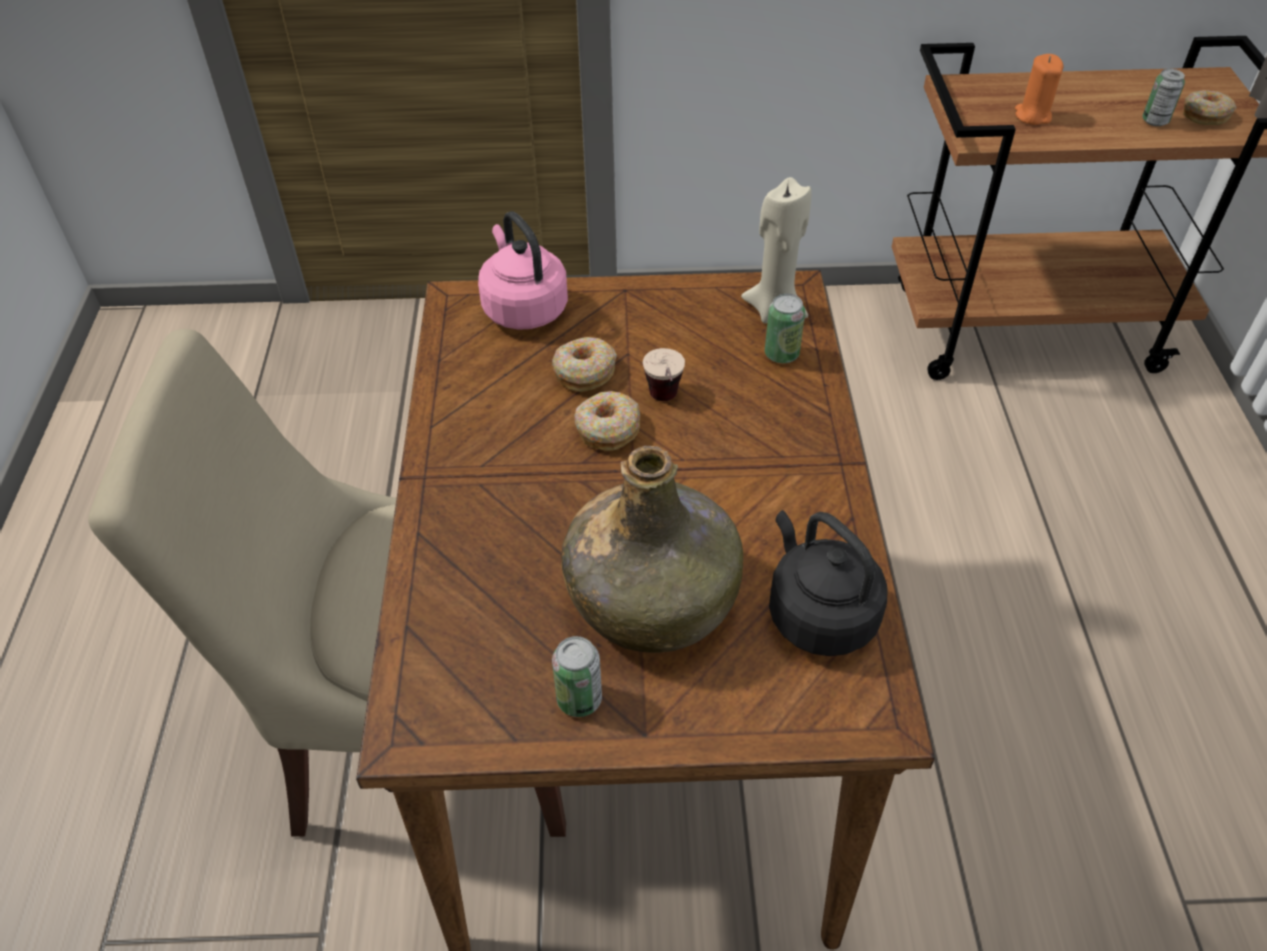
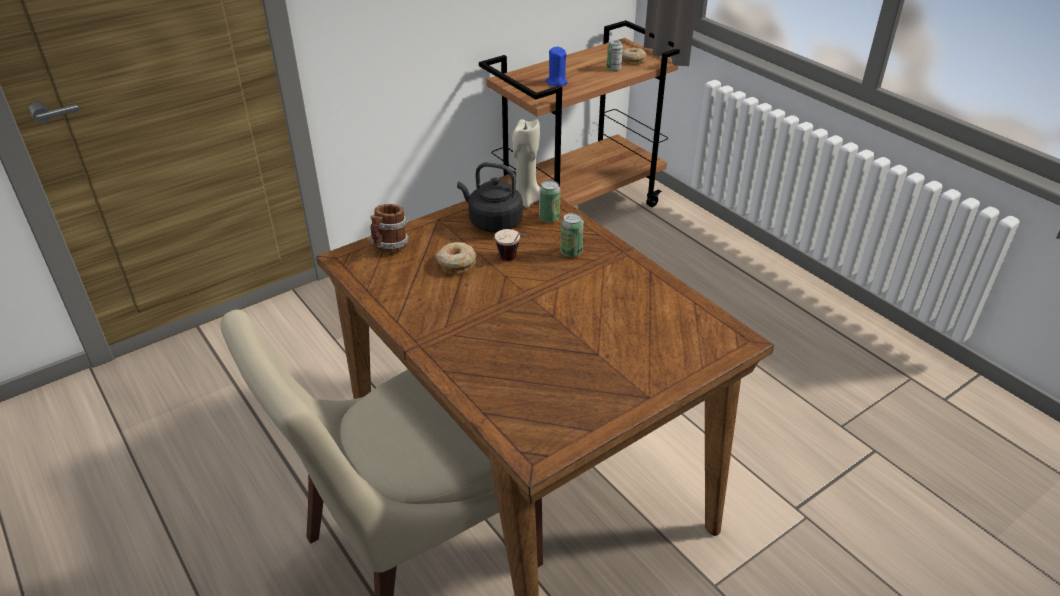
camera: 35 degrees left, 10 degrees down
pink kettle [478,211,568,330] -> mug [370,204,409,252]
can [552,636,602,717] -> can moved to [560,213,584,257]
green bottle [561,446,743,653] -> none
donut [575,391,640,451] -> none
black kettle [769,510,888,656] -> black kettle moved to [457,162,523,233]
orange candle [1015,54,1064,125] -> blue candle [545,47,568,86]

